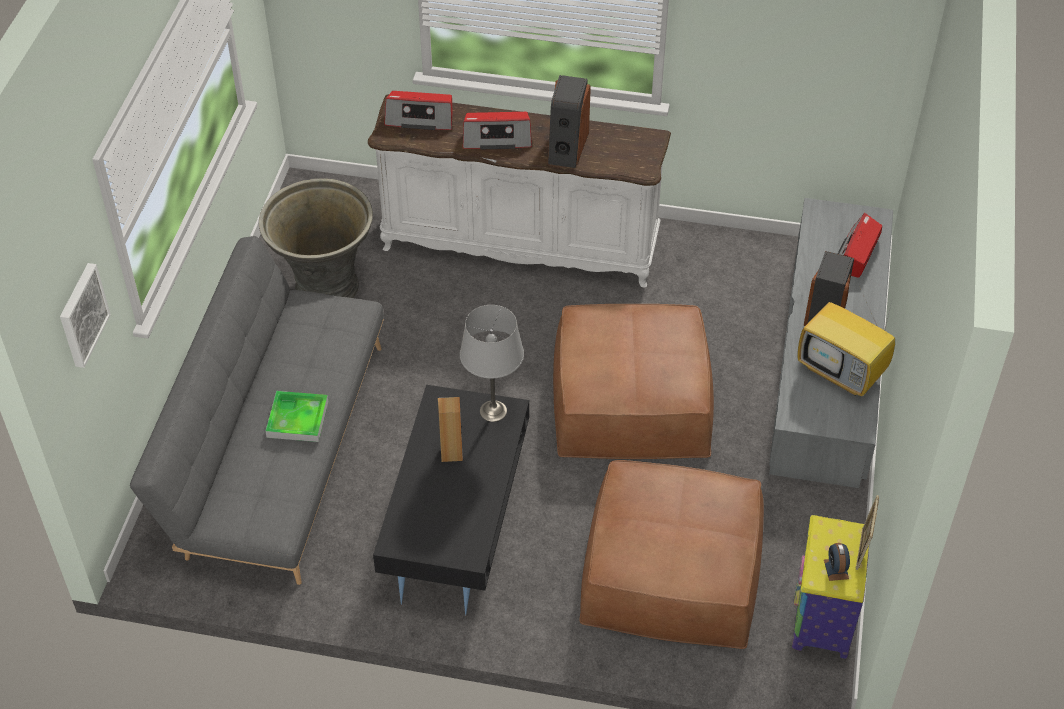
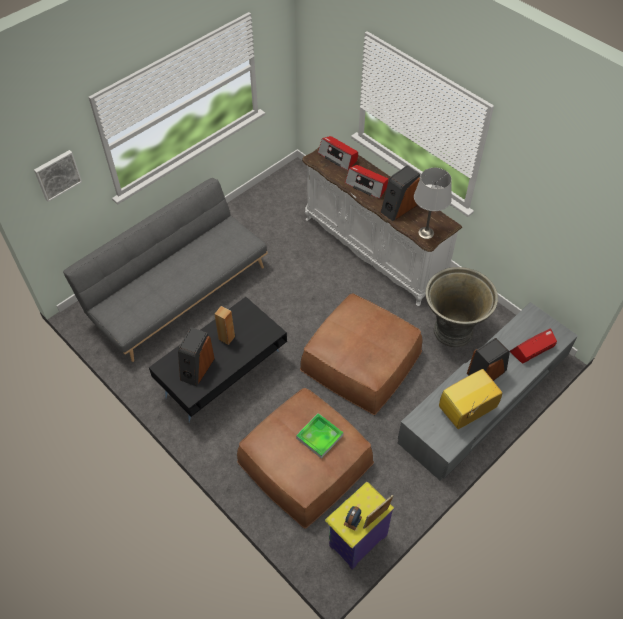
camera: 35 degrees right, 5 degrees up
grey planter [259,178,373,298] -> grey planter moved to [425,267,498,347]
tray [265,391,328,442] -> tray moved to [296,413,343,459]
grey table lamp [460,305,524,422] -> grey table lamp moved to [414,168,452,239]
television [798,295,895,396] -> television turned 75 degrees clockwise [439,369,502,429]
none -> speaker [178,327,215,386]

